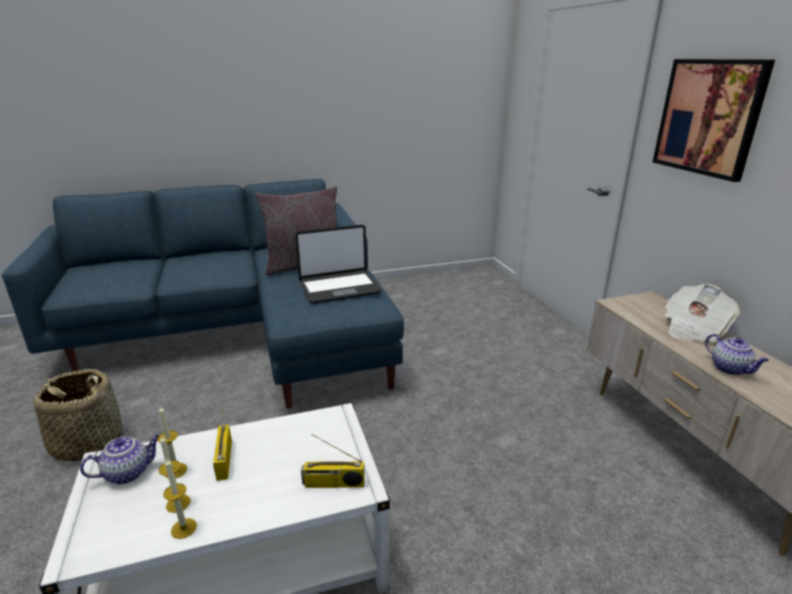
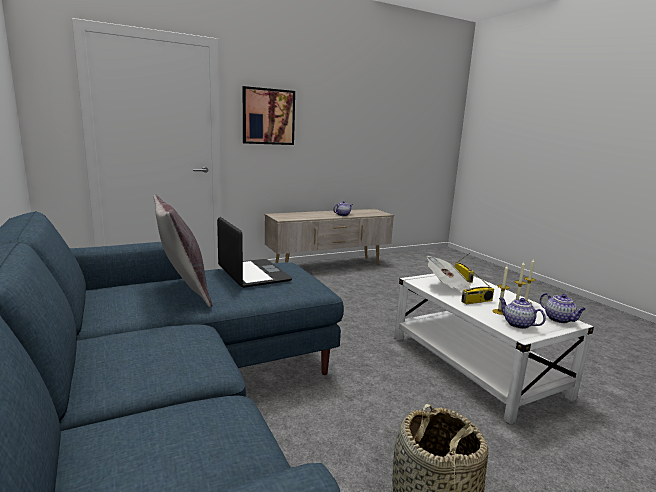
camera: 100 degrees left, 10 degrees down
newspaper [664,284,740,342] -> newspaper moved to [427,256,471,292]
none -> teapot [540,293,587,323]

